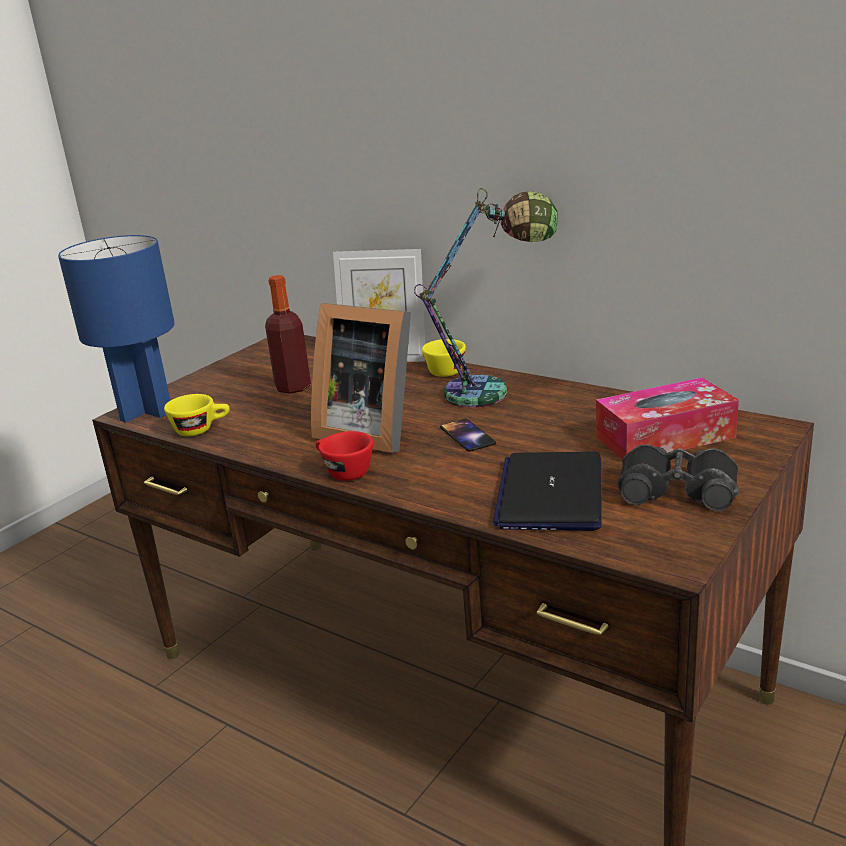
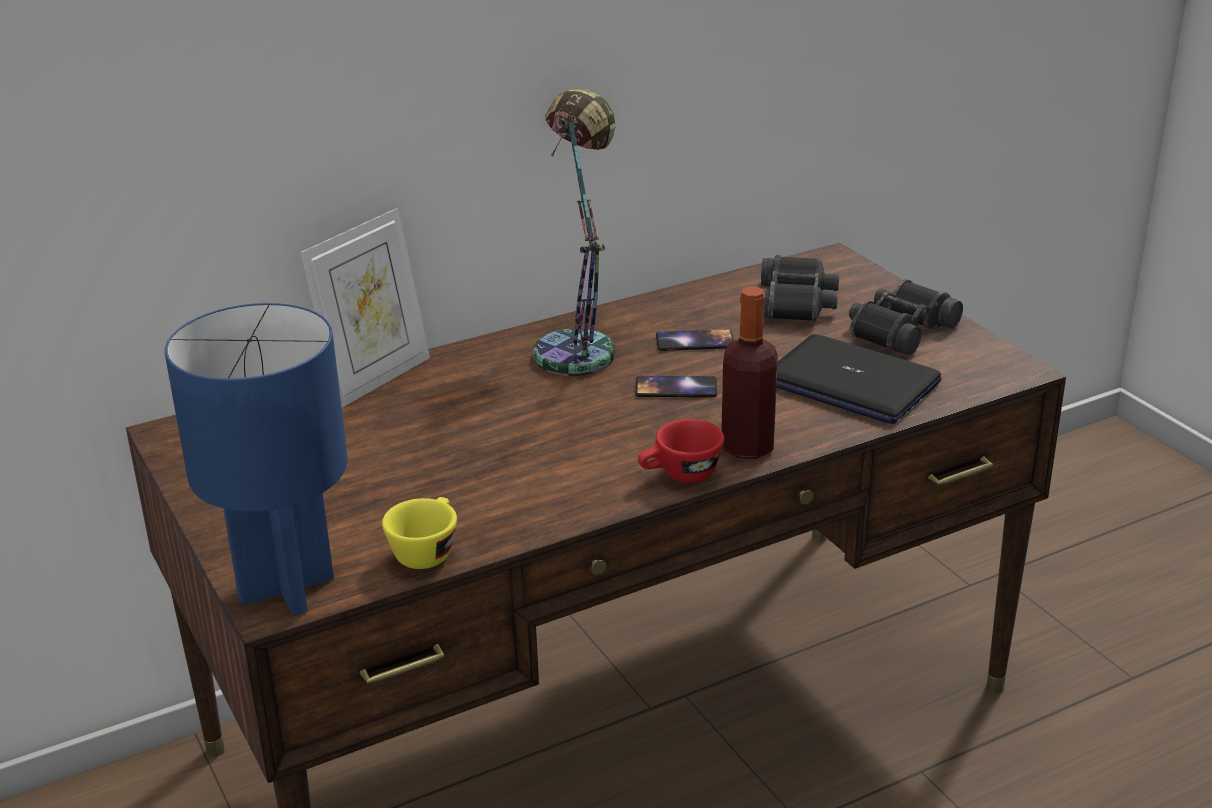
camera: 65 degrees left, 5 degrees up
bottle [265,275,311,394] -> bottle moved to [721,286,778,459]
picture frame [311,303,411,453] -> none
yellow cup [422,339,466,377] -> none
tissue box [596,378,739,460] -> black binoculars [761,255,839,321]
none -> phone [656,329,734,351]

